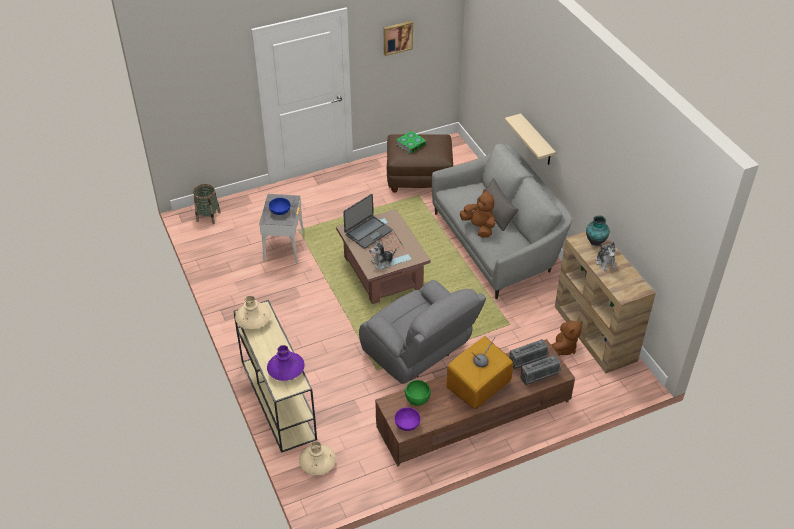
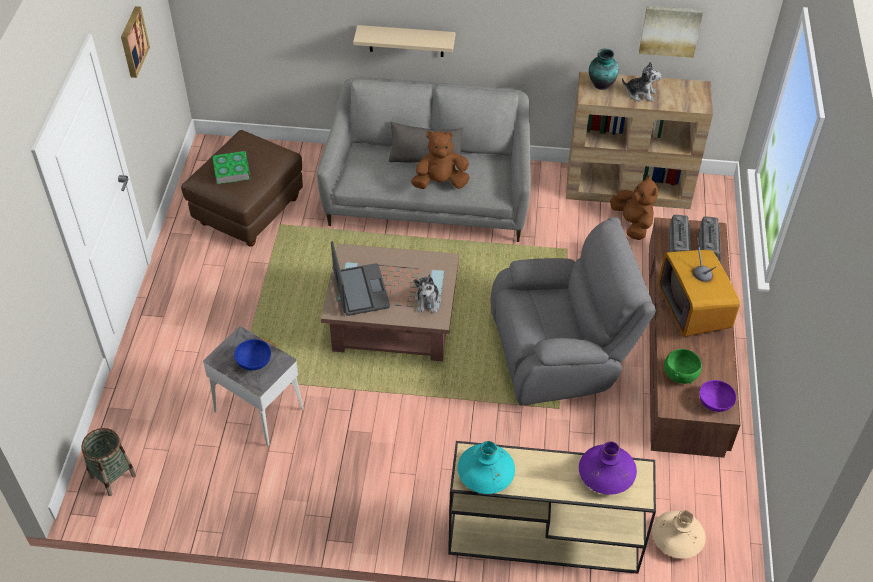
camera: 60 degrees left, 5 degrees up
beige vase [235,296,271,329] -> turquoise vase [458,441,515,494]
none -> picture [639,6,703,58]

